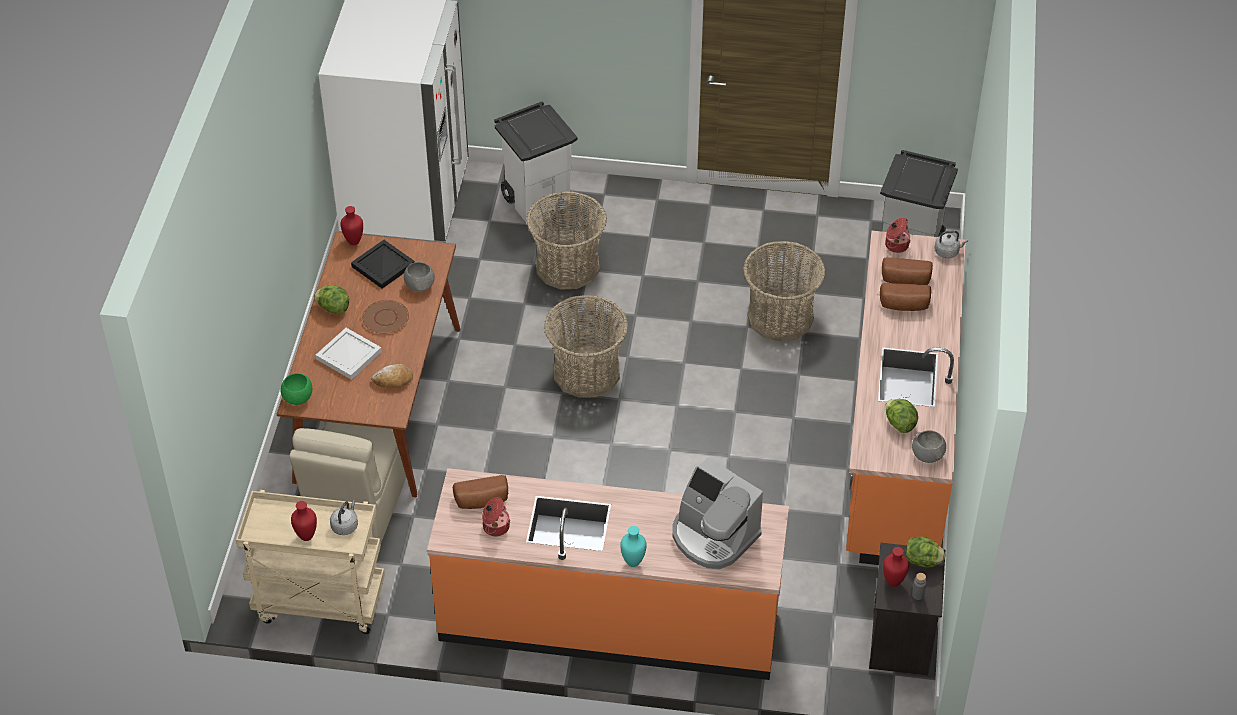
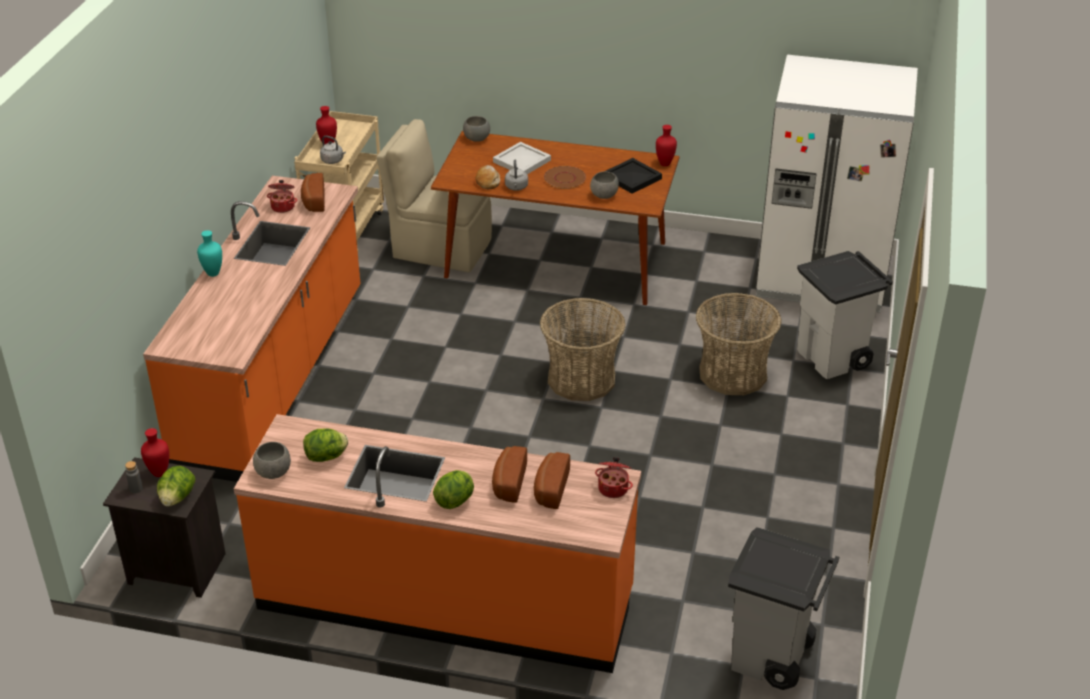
camera: 95 degrees right, 10 degrees down
green bowl [280,373,312,405] -> grey bowl [463,116,490,142]
lettuce [314,285,349,314] -> lettuce moved to [433,470,474,509]
coffee machine [672,458,763,569] -> none
basket [743,241,825,342] -> none
grey kettle [934,230,968,258] -> grey kettle moved to [505,160,528,191]

